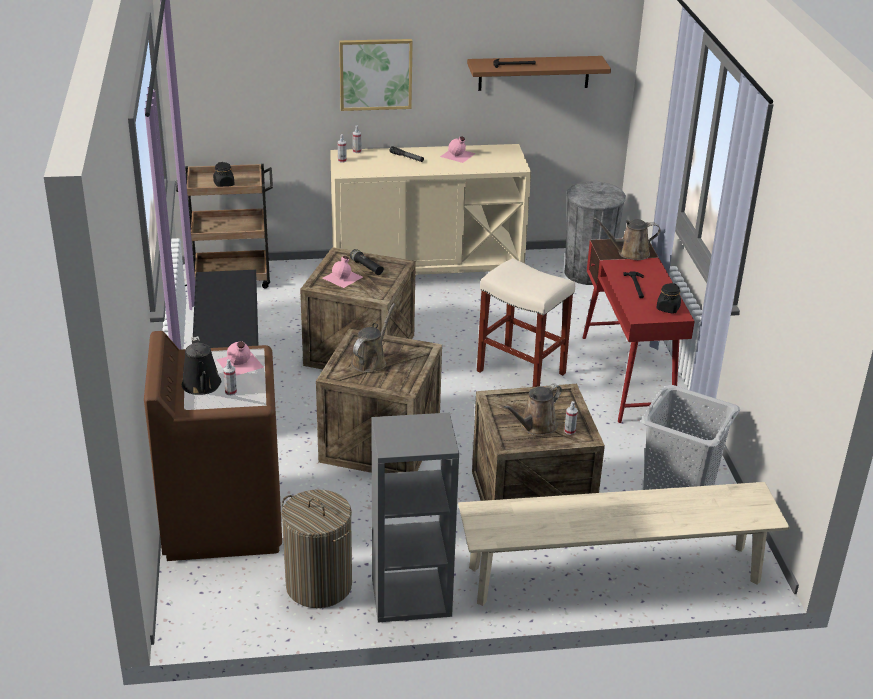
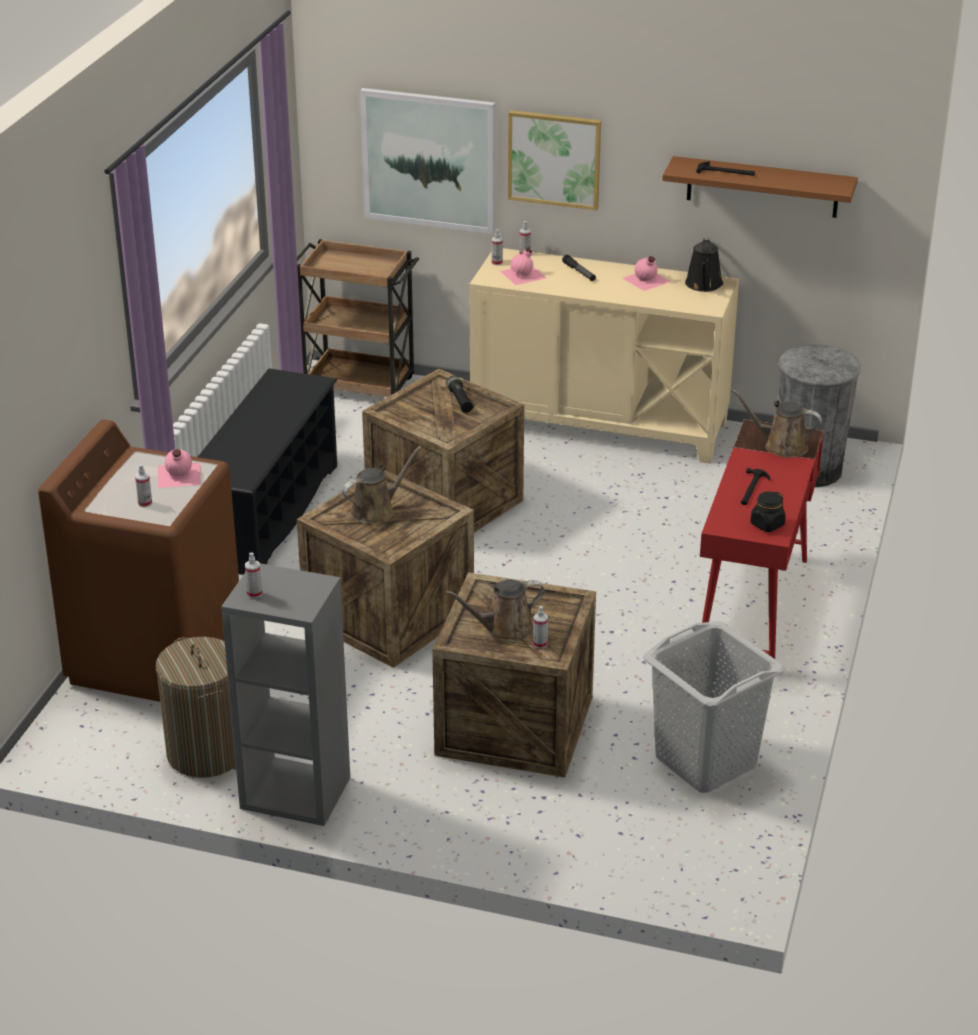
camera: 25 degrees right, 0 degrees up
black watering can [182,336,221,395] -> black watering can moved to [685,238,723,292]
black jar [213,162,234,187] -> none
pink bottle [323,256,363,288] -> pink bottle moved to [500,249,546,285]
beige bench [458,482,790,606] -> none
beige stool [477,258,575,387] -> none
none -> spray bottle [245,552,262,598]
none -> picture [360,88,495,234]

